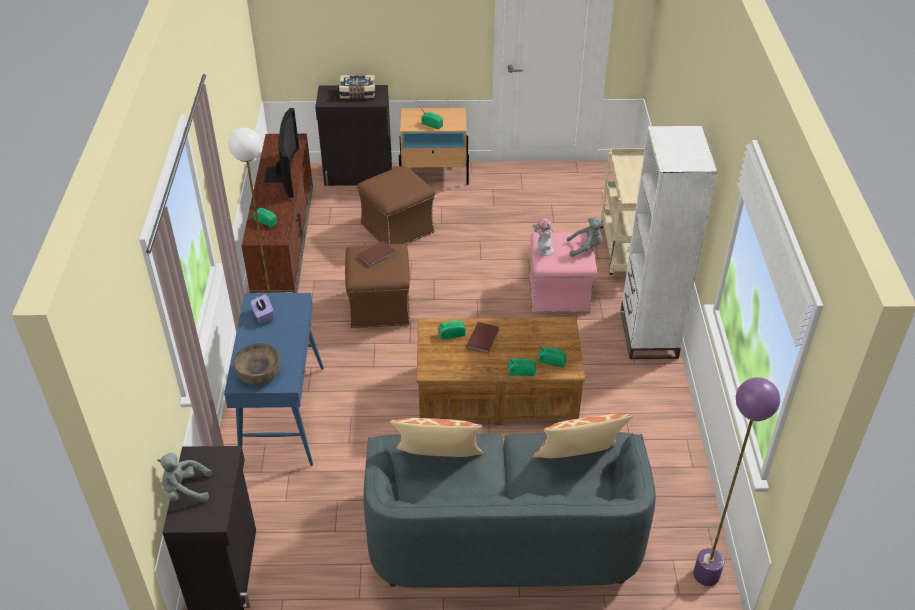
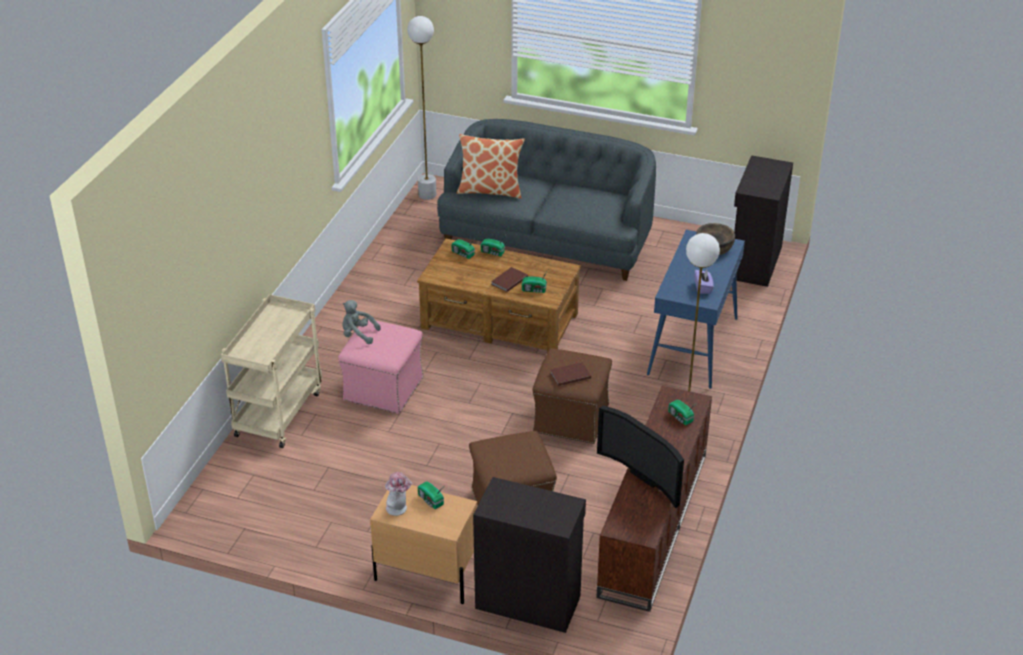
camera: 160 degrees left, 5 degrees down
grey plush toy [157,453,212,502] -> none
television [265,108,299,198] -> television turned 60 degrees counterclockwise [597,405,684,509]
book [339,75,375,99] -> none
pillow [390,418,483,457] -> none
hat [532,218,555,256] -> hat moved to [385,472,412,516]
white bookcase [621,126,717,359] -> none
purple floor lamp [693,377,780,586] -> white floor lamp [407,16,436,200]

